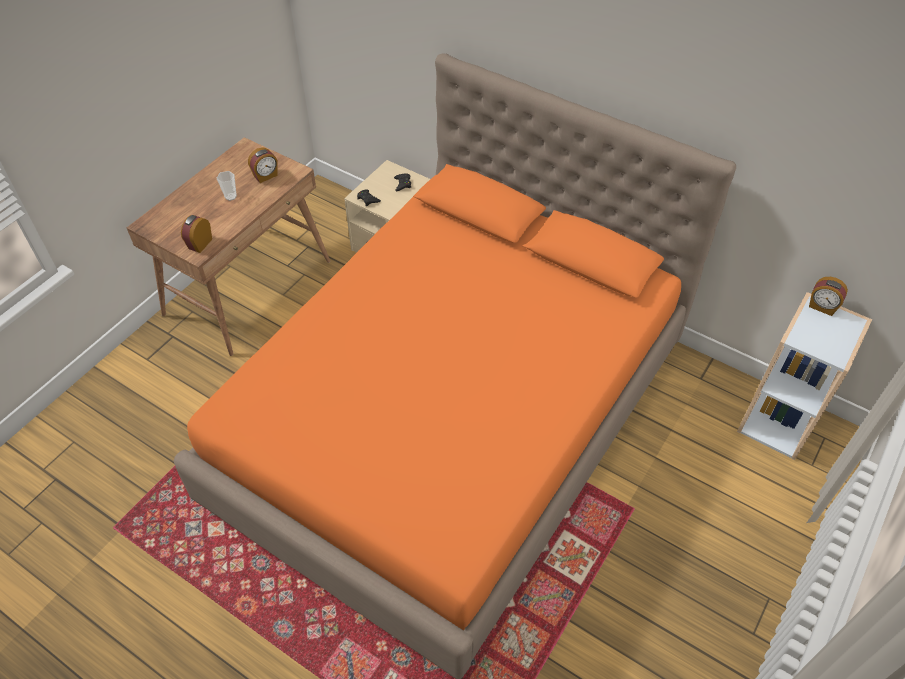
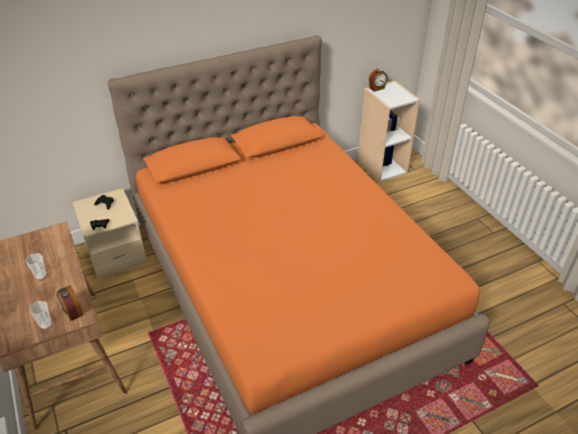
camera: 60 degrees left, 10 degrees down
alarm clock [248,147,278,183] -> none
none -> cup [30,301,52,329]

